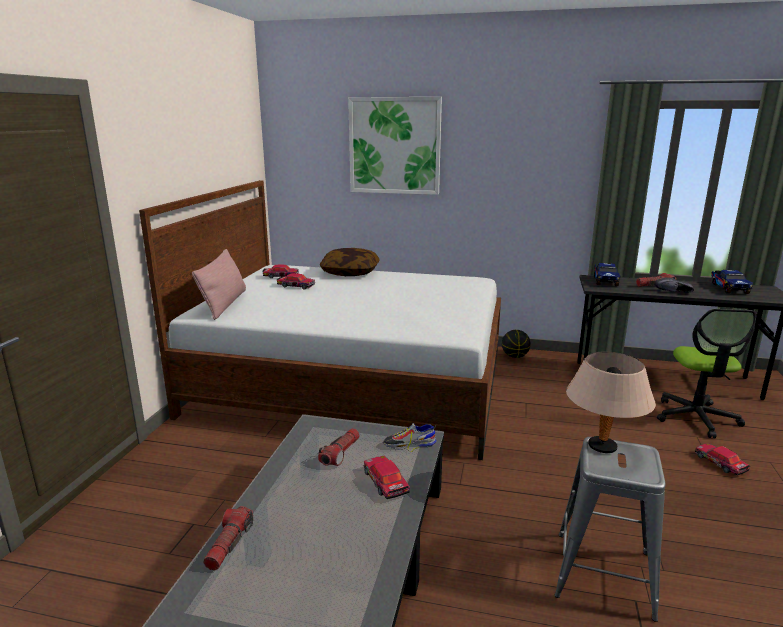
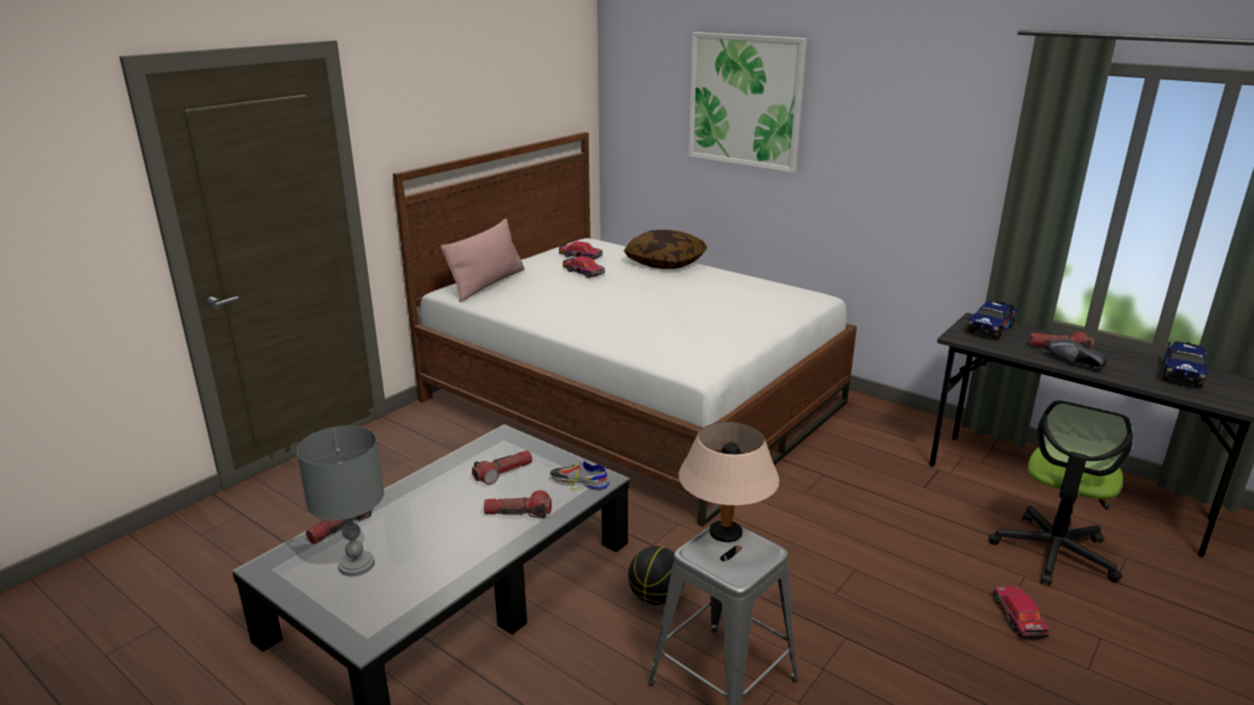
camera: 25 degrees right, 5 degrees up
toy car [364,456,410,499] -> flashlight [484,490,552,518]
basketball [502,330,531,358] -> basketball moved to [628,546,685,605]
none -> grey table lamp [297,426,384,576]

